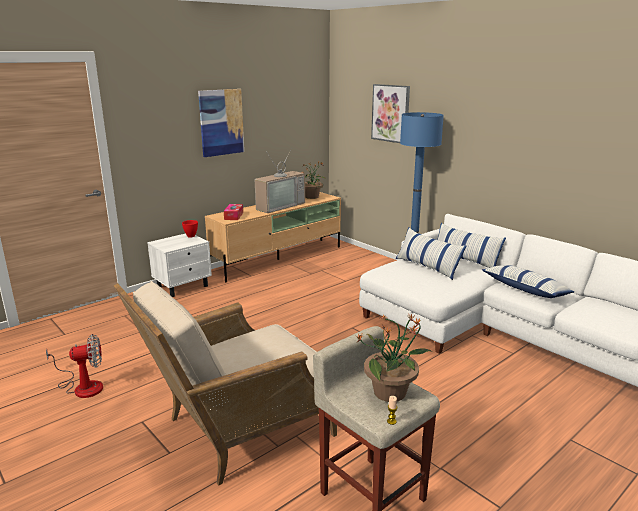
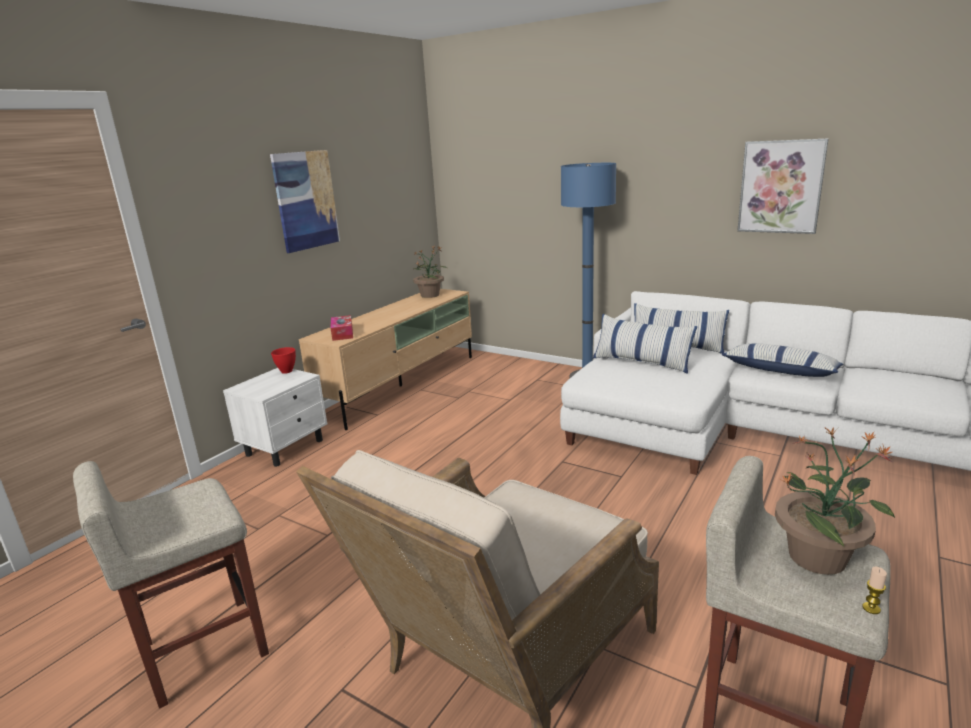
camera: 15 degrees left, 0 degrees up
fan [46,334,103,398] -> beige stool [73,461,269,709]
television [255,147,305,213] -> none
picture [371,84,410,143] -> picture moved to [737,138,829,234]

